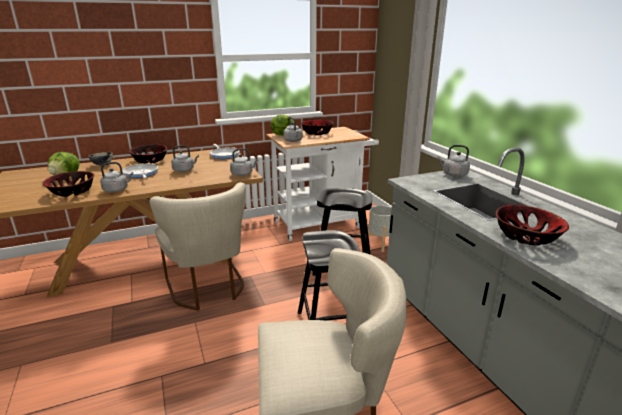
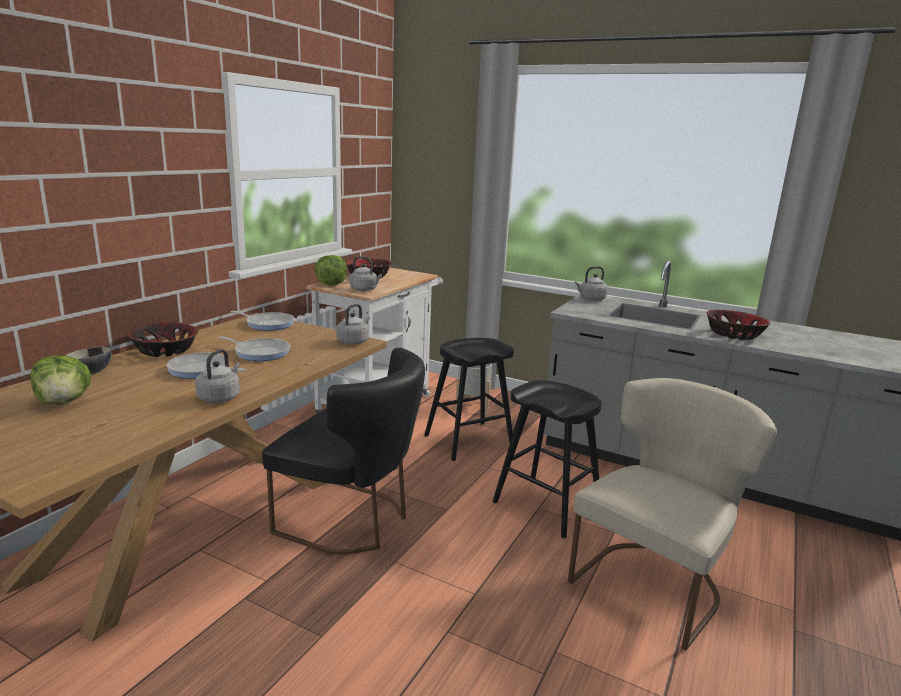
camera: 40 degrees left, 5 degrees down
bowl [43,171,94,197] -> none
beige chair [149,182,246,311] -> black chair [262,348,425,555]
grey kettle [171,145,199,172] -> frying pan [218,336,290,361]

